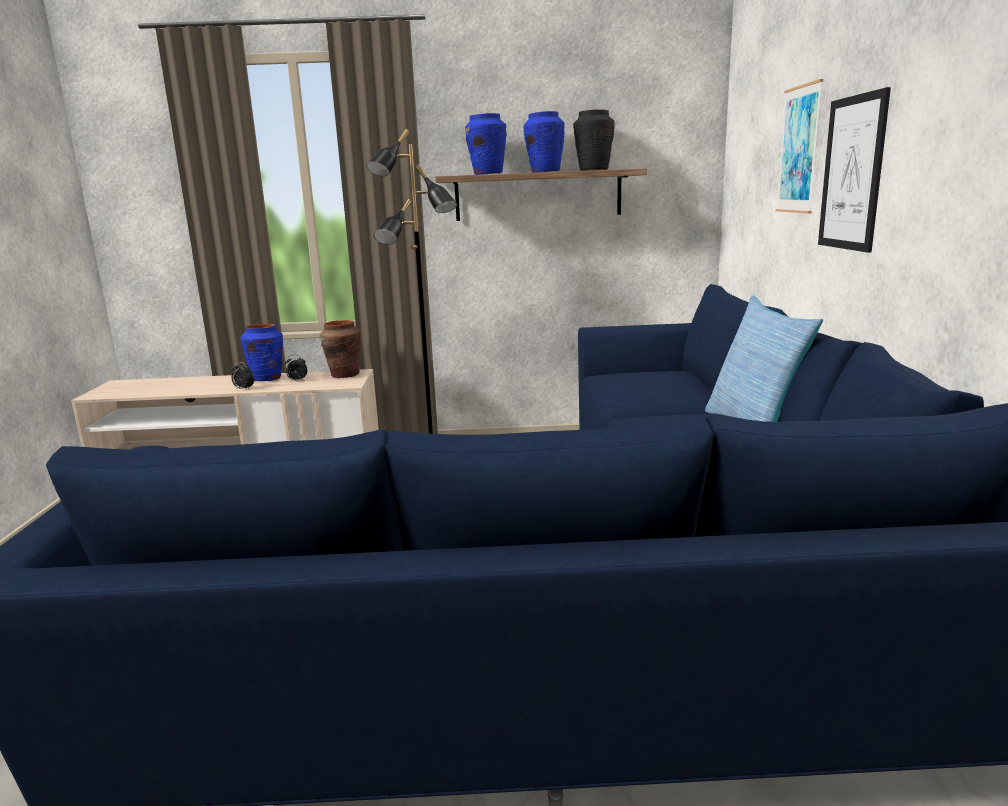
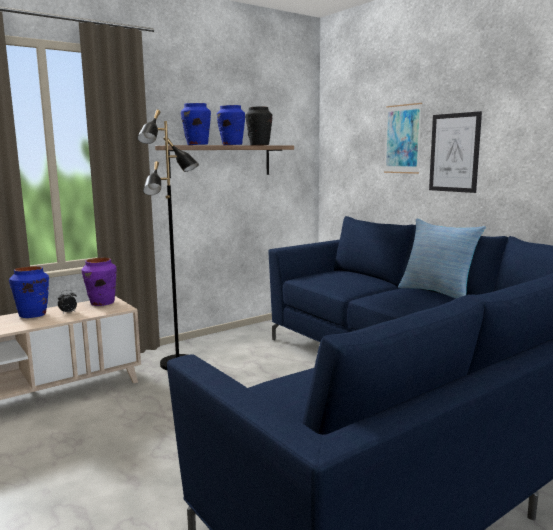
camera: 35 degrees left, 5 degrees down
alarm clock [231,362,254,389] -> none
brown vase [320,320,361,378] -> purple vase [81,258,117,306]

